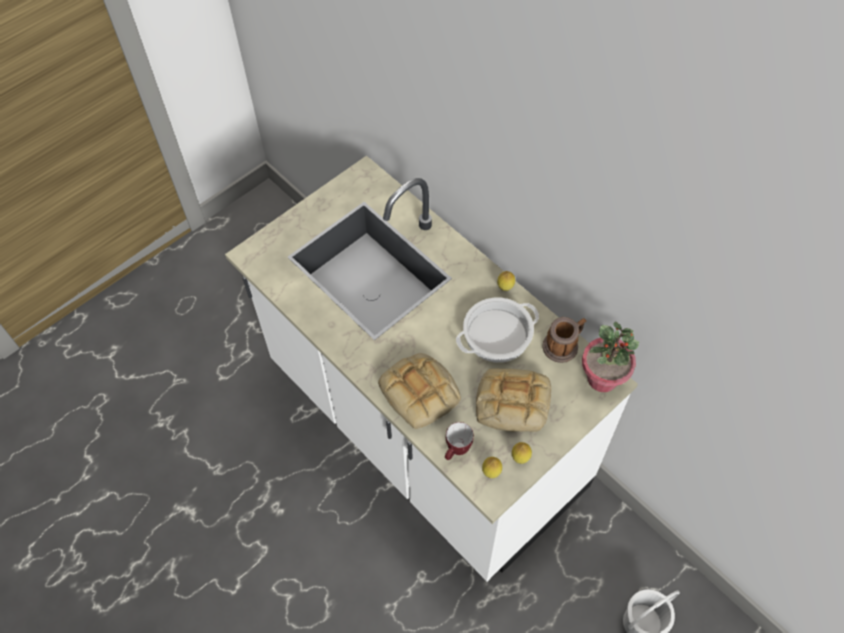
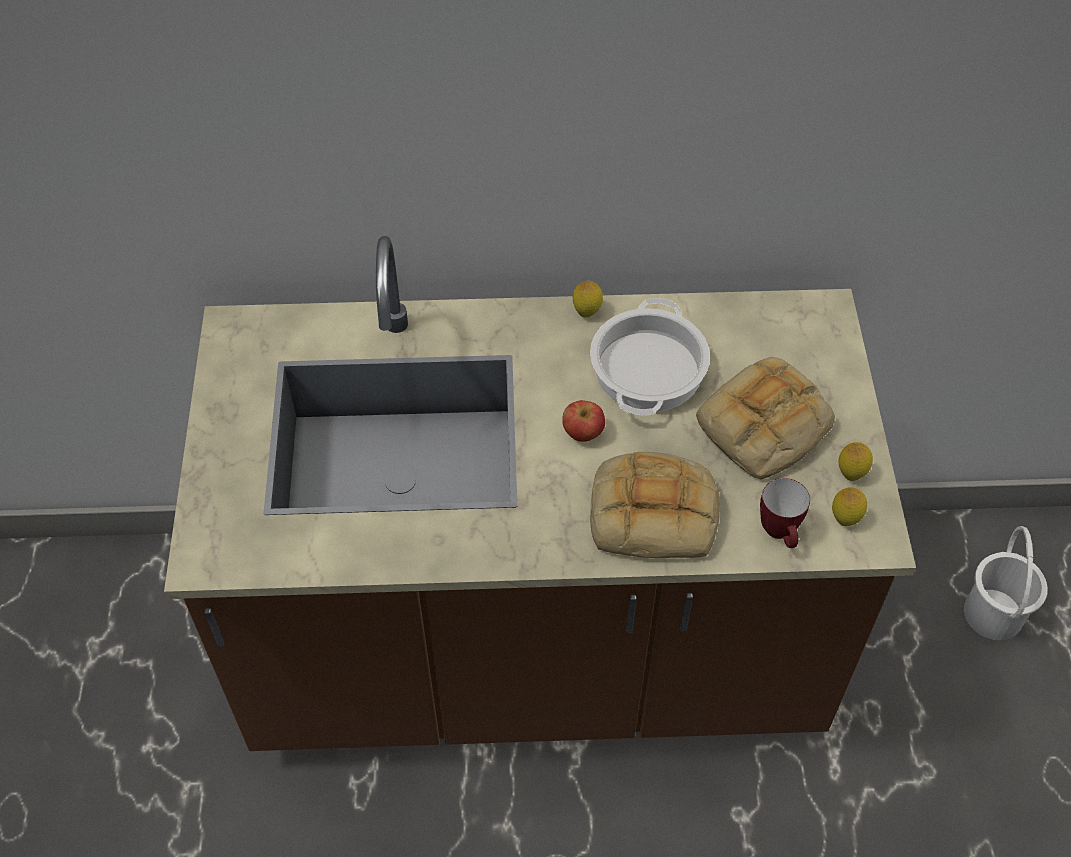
camera: 50 degrees left, 5 degrees down
white counter [225,155,638,582] -> brown counter [164,236,916,751]
mug [542,317,587,363] -> none
potted plant [582,322,639,392] -> none
none -> apple [562,400,605,442]

